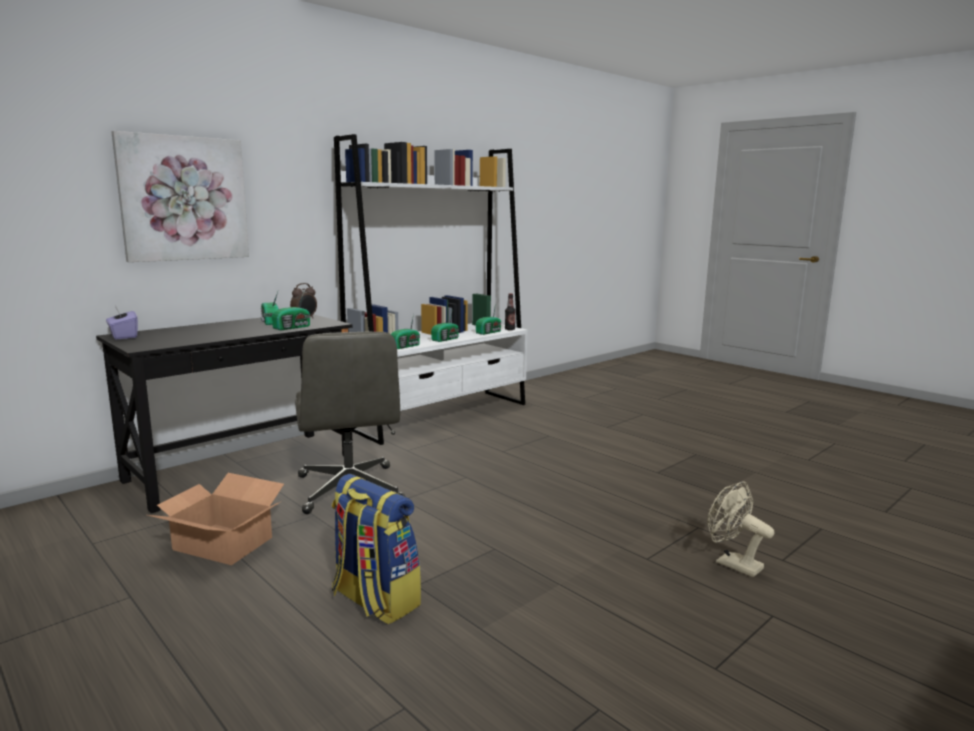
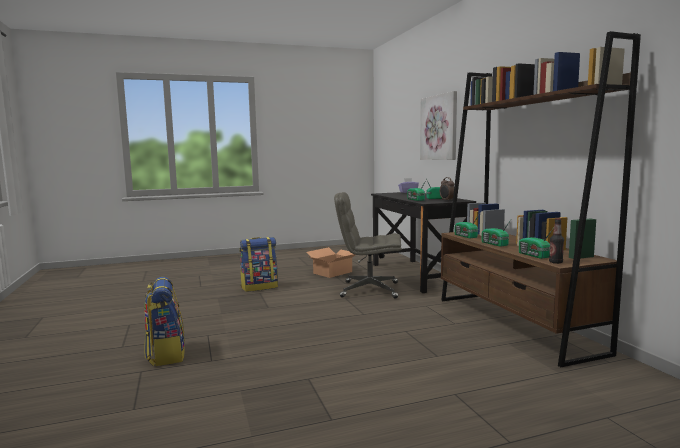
camera: 115 degrees right, 5 degrees down
white bookcase [334,134,528,445] -> brown bookcase [441,31,641,367]
beige fan [707,482,774,577] -> backpack [144,277,185,366]

